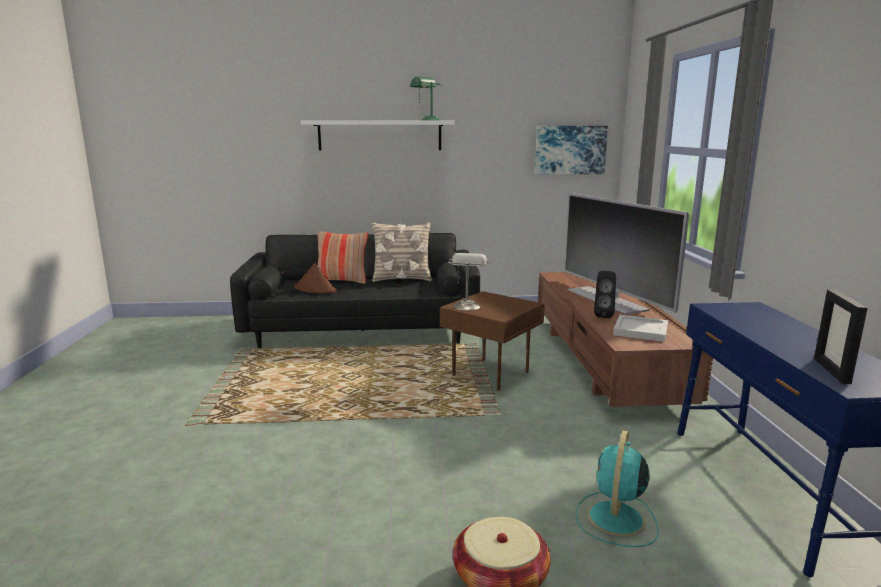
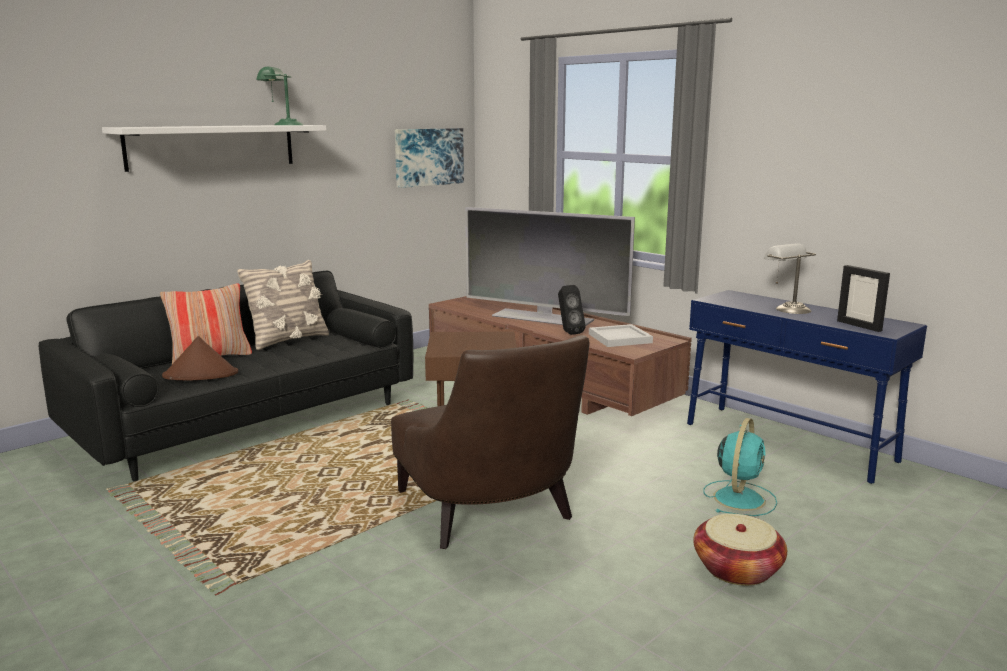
camera: 40 degrees left, 0 degrees up
white table lamp [448,253,490,311] -> white table lamp moved to [764,244,816,314]
turquoise fan [576,430,659,547] -> turquoise fan turned 135 degrees counterclockwise [703,418,777,516]
none -> brown armchair [391,335,590,549]

